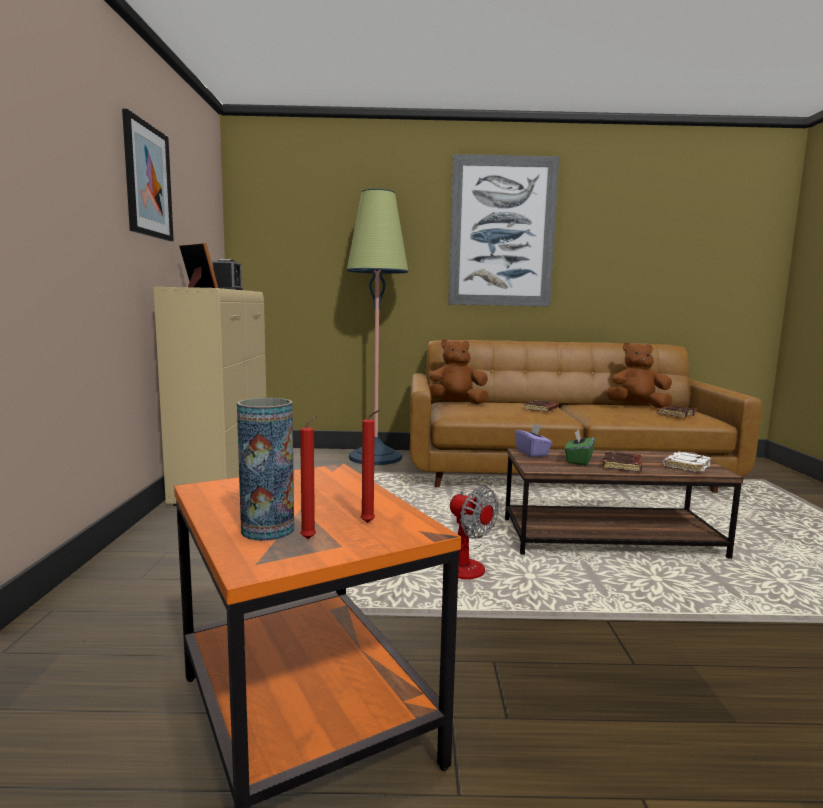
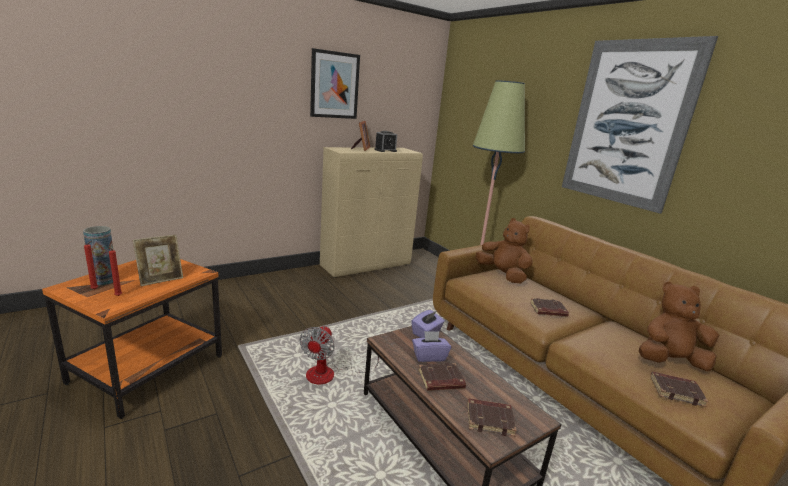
camera: 55 degrees right, 10 degrees up
green tissue box [565,429,595,465] -> purple tissue box [412,331,451,362]
brown plush toy [606,342,672,408] -> brown plush toy turned 60 degrees counterclockwise [639,282,719,371]
white book [663,452,712,473] -> brown book [467,398,517,436]
none -> picture frame [133,235,183,286]

